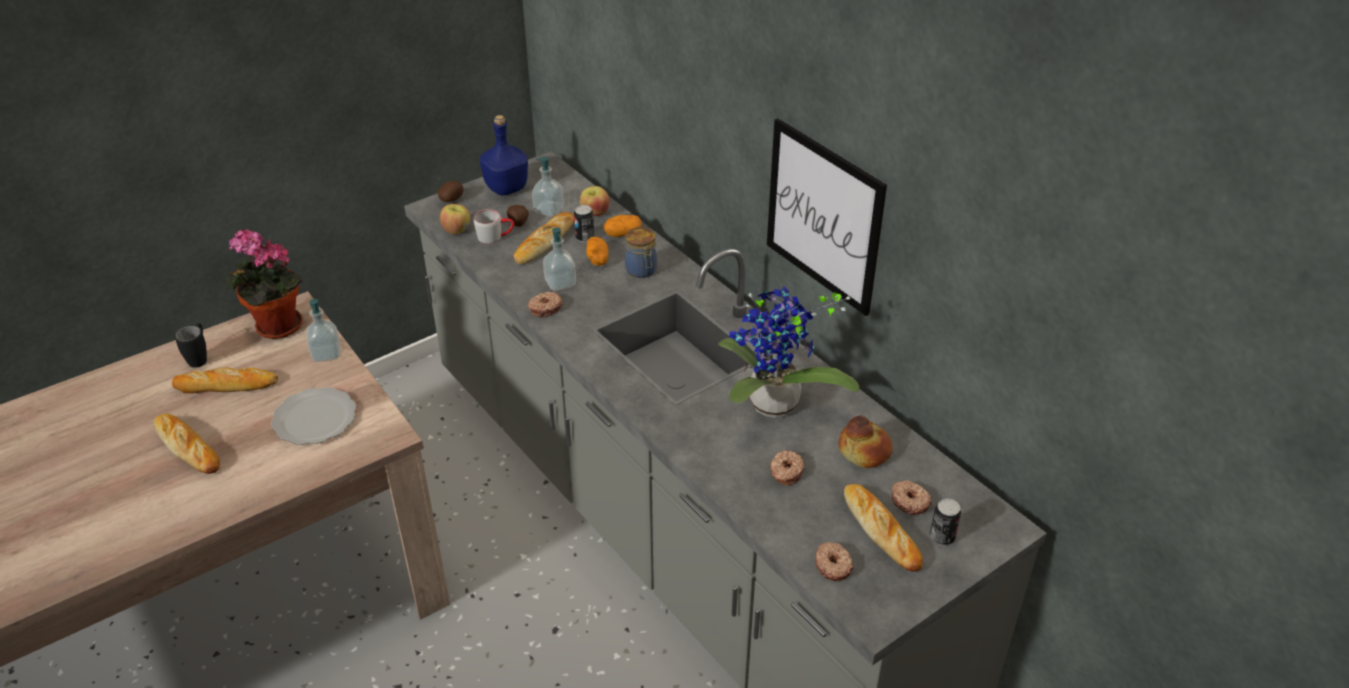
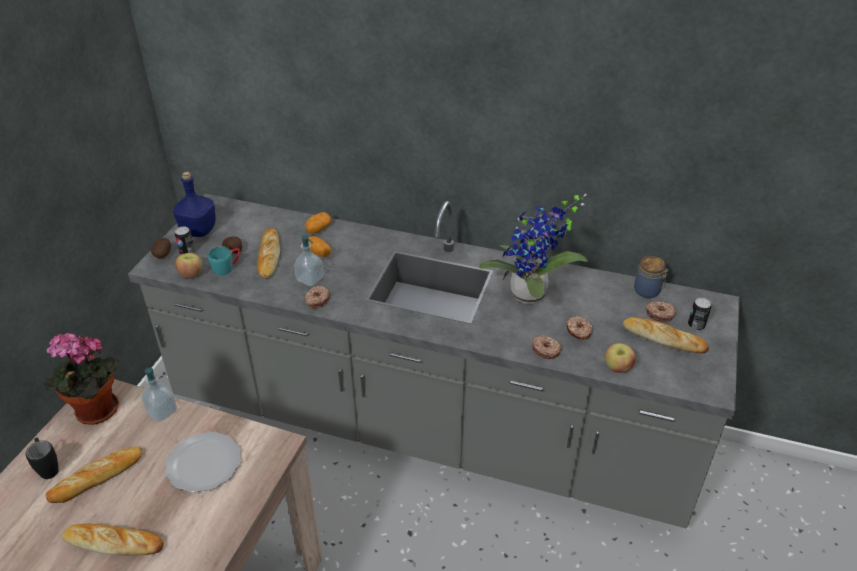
camera: 35 degrees left, 0 degrees up
grey mug [473,209,514,244] -> turquoise mug [208,246,240,275]
soap dispenser [532,157,564,217] -> none
can [574,205,594,242] -> can moved to [175,226,195,255]
apple [580,186,609,216] -> apple moved to [604,343,636,373]
jar [625,227,657,278] -> jar moved to [634,256,669,298]
picture [767,119,887,316] -> none
donut [815,542,853,581] -> donut moved to [532,335,562,359]
bread [838,416,893,468] -> none

